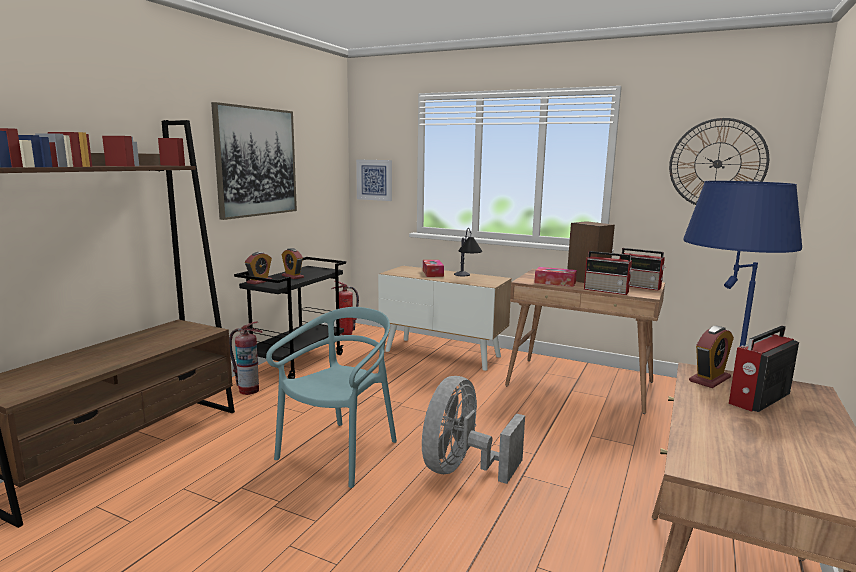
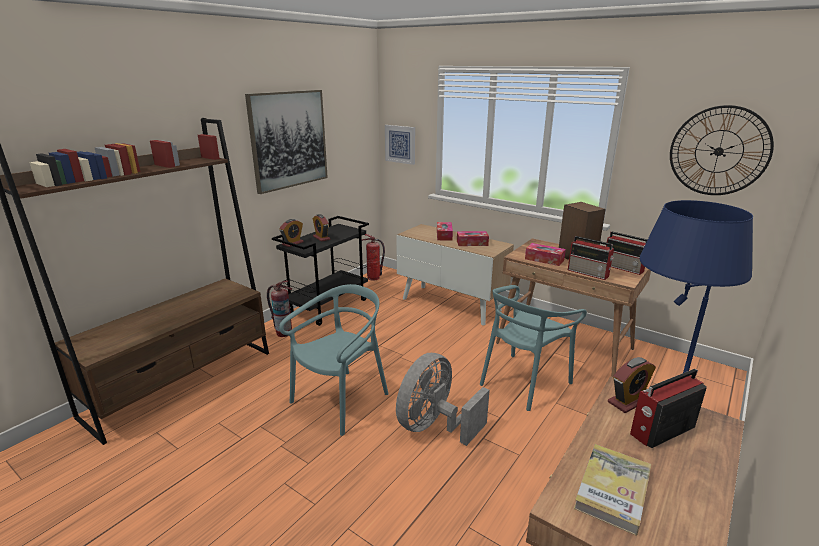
camera: 10 degrees right, 10 degrees up
table lamp [454,228,482,276] -> tissue box [457,231,489,246]
none -> turquoise chair [480,285,587,411]
none -> book [574,444,651,536]

